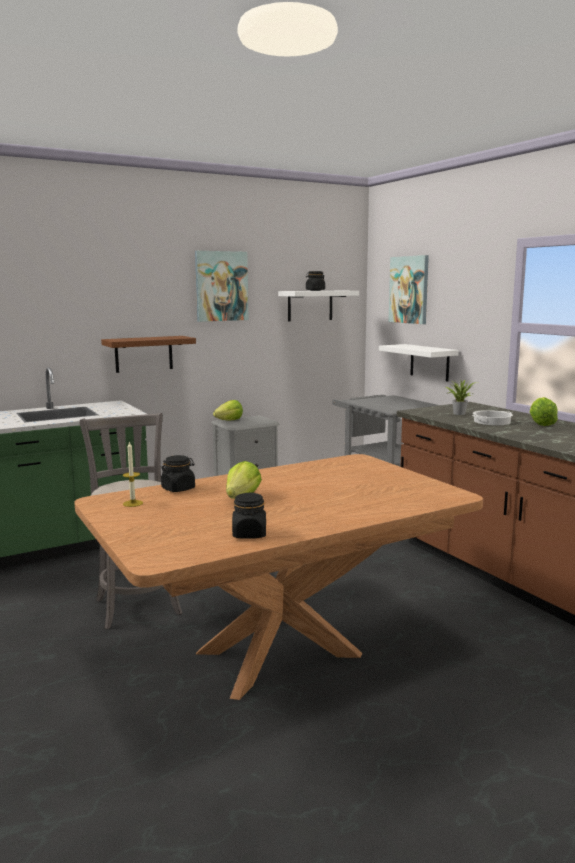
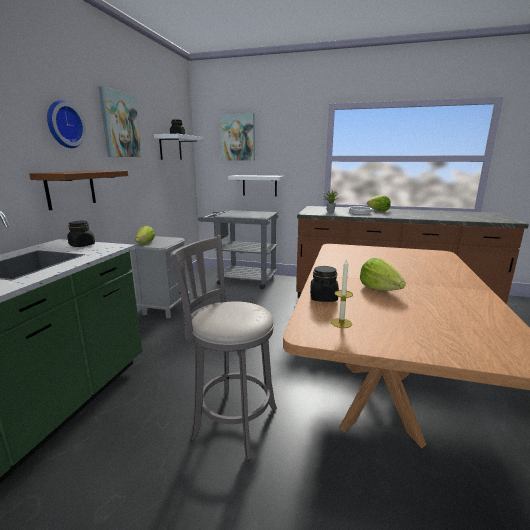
camera: 45 degrees left, 5 degrees up
black jar [232,493,266,539] -> black jar moved to [67,221,95,247]
none -> wall clock [47,100,86,148]

